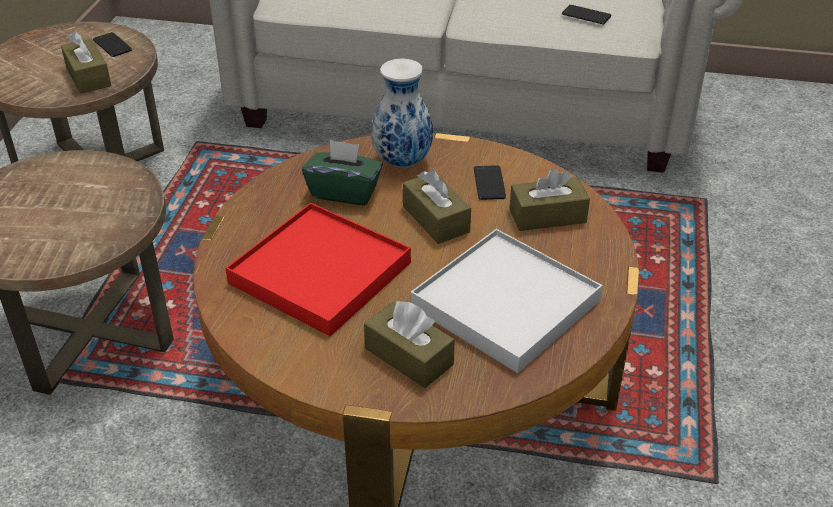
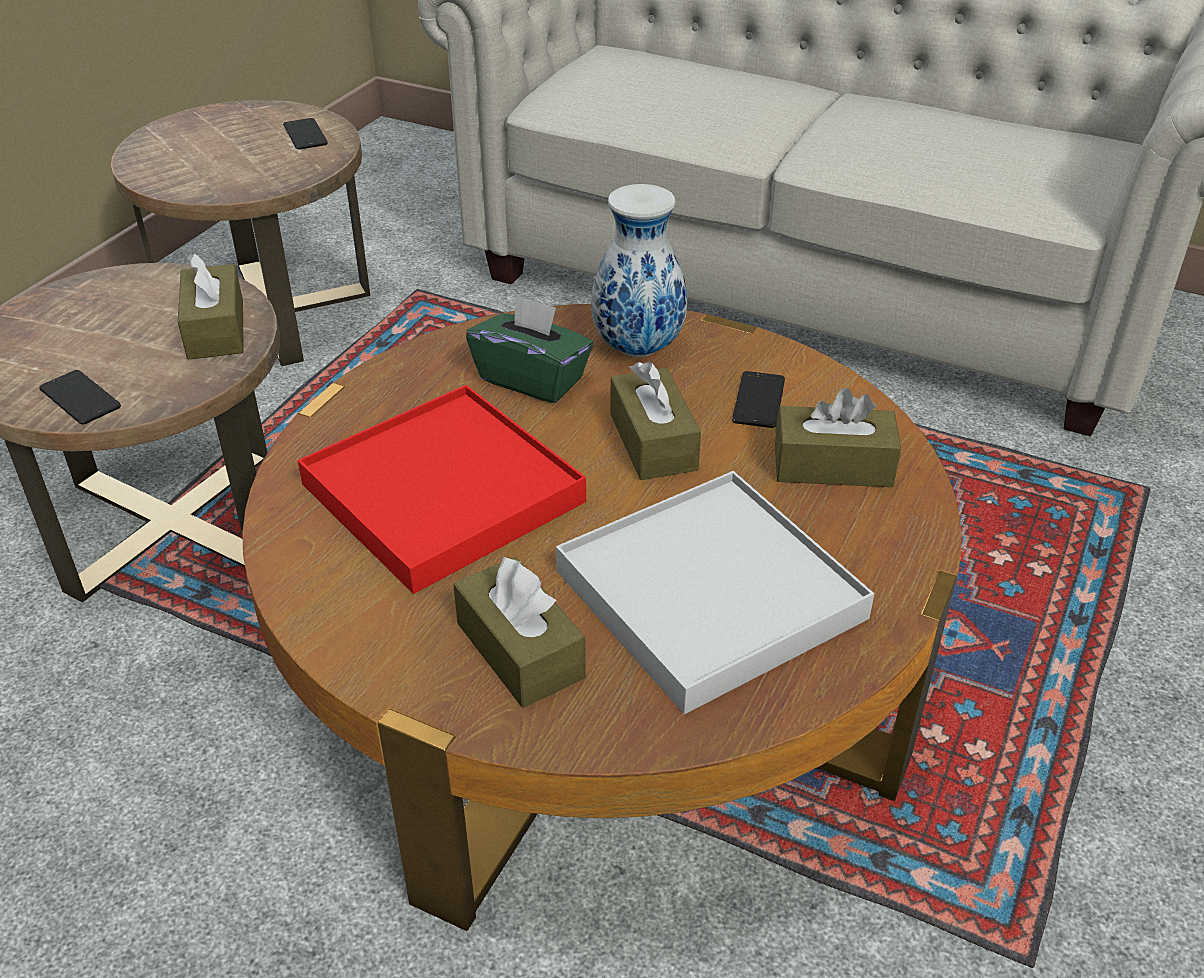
camera: 15 degrees right, 0 degrees up
brown tissue box [61,31,111,94] -> brown tissue box moved to [178,252,244,360]
phone [562,5,611,25] -> phone moved to [39,370,121,424]

